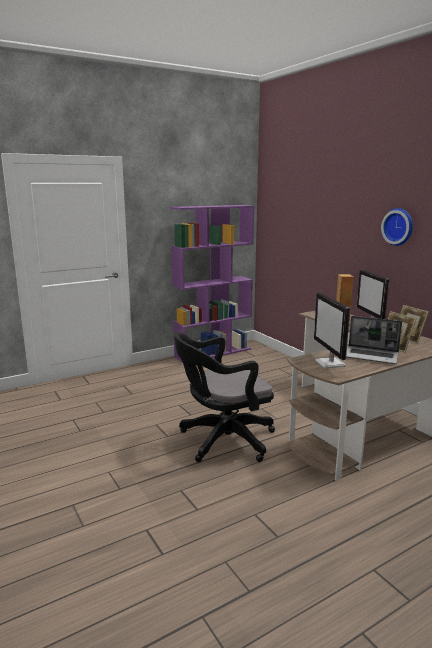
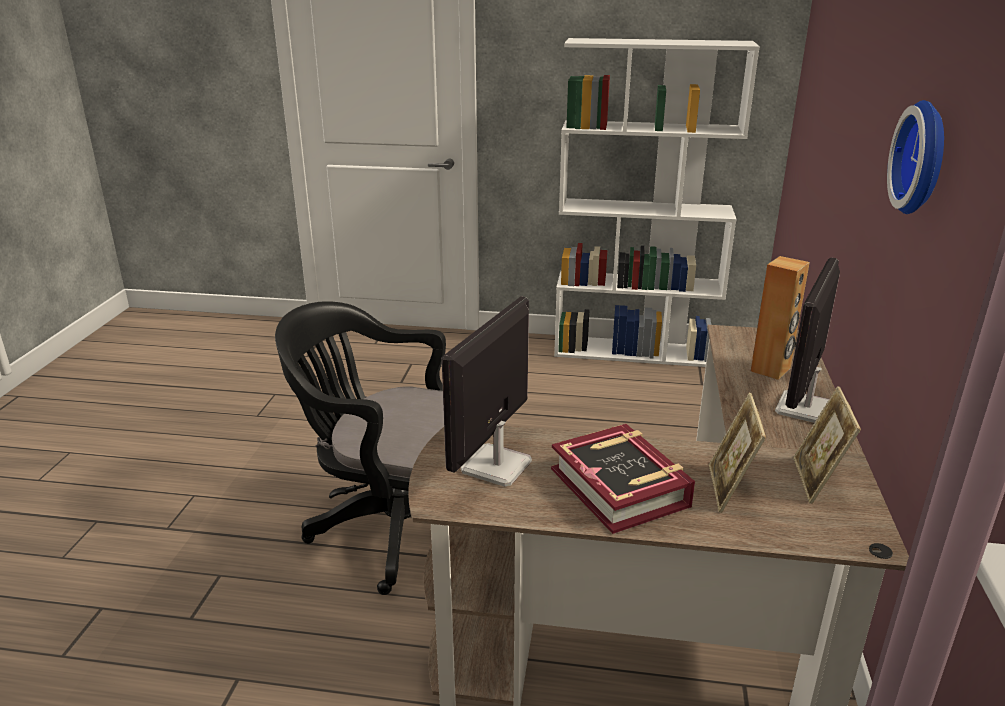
camera: 40 degrees right, 10 degrees up
purple bookcase [170,205,254,363] -> white bookcase [554,38,760,367]
laptop [346,316,402,364] -> book [551,424,695,534]

